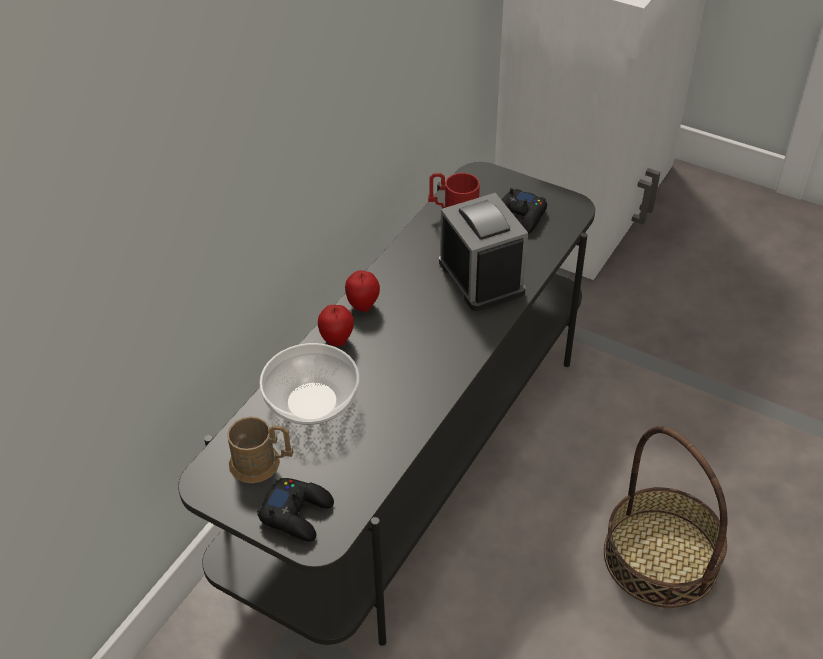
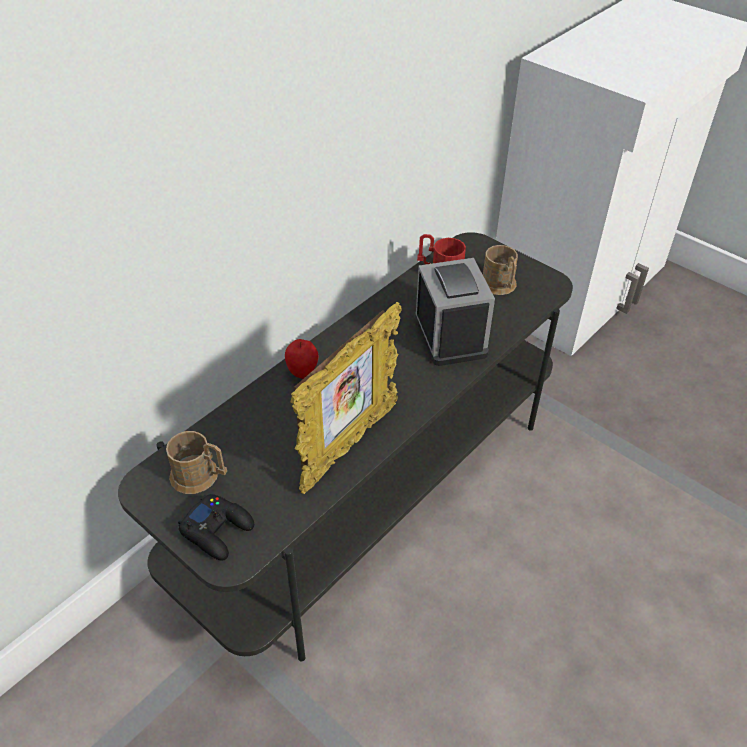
camera: 10 degrees right, 0 degrees up
bowl [259,343,359,425] -> none
apple [345,270,380,312] -> none
black game controller [502,188,547,234] -> brown mug [482,245,518,295]
basket [604,426,727,608] -> none
none -> picture frame [291,302,402,494]

